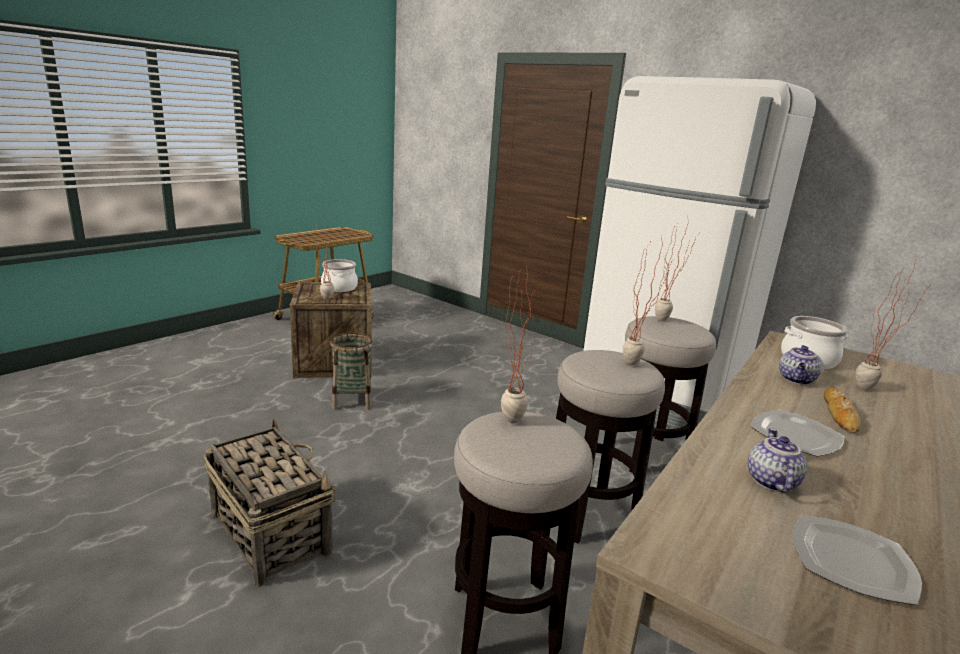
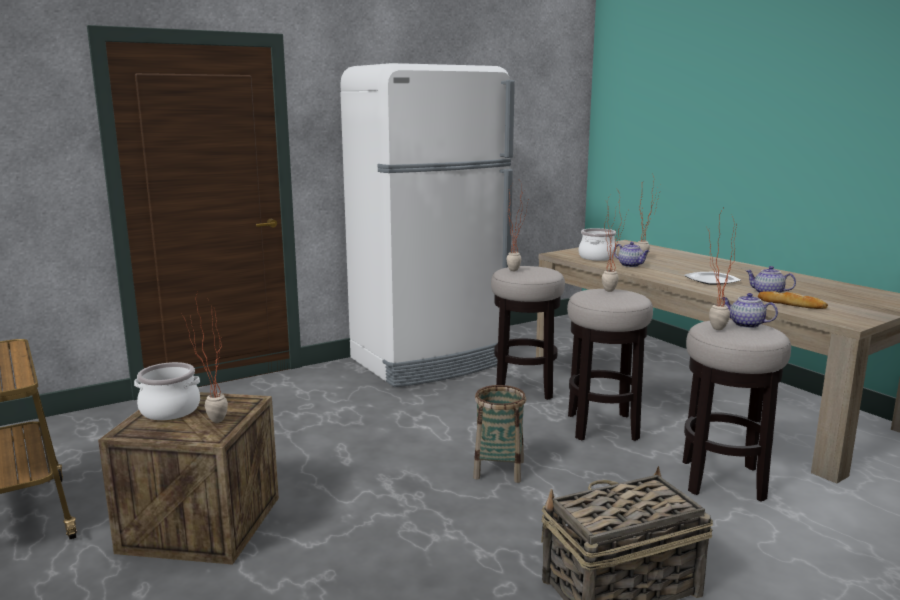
camera: 70 degrees left, 5 degrees down
basket [330,333,373,410] -> basket moved to [473,385,526,483]
plate [792,515,922,605] -> none
bread [824,387,861,433] -> bread moved to [758,291,828,309]
none -> teapot [721,293,778,328]

